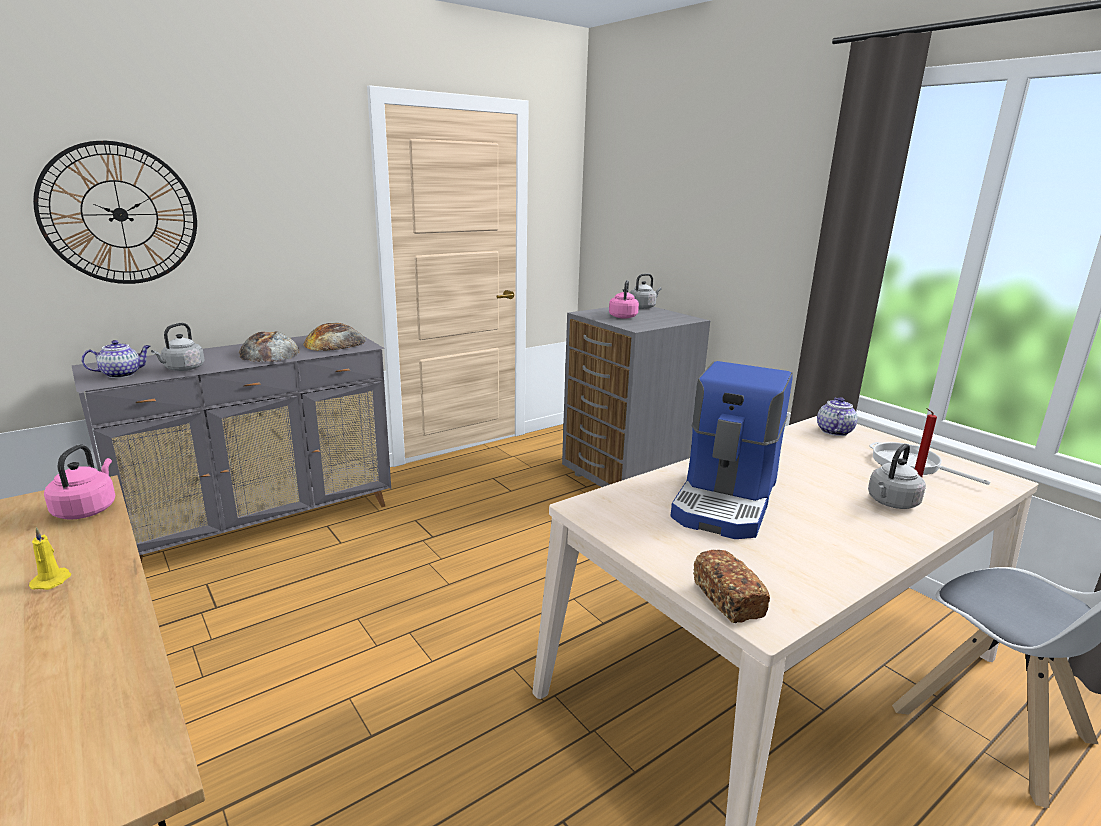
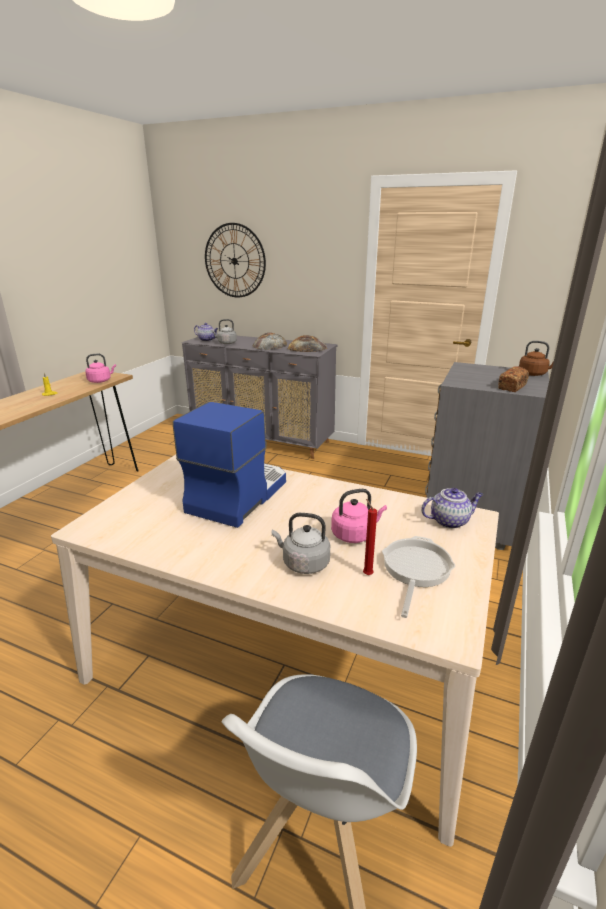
camera: 60 degrees right, 5 degrees up
pink kettle [609,280,639,319] -> pink kettle moved to [331,489,387,543]
grey kettle [630,273,662,309] -> brown kettle [519,341,554,376]
coffee machine [671,361,793,539] -> coffee machine turned 120 degrees clockwise [173,402,286,528]
bread [693,550,770,623] -> bread moved to [498,366,529,392]

